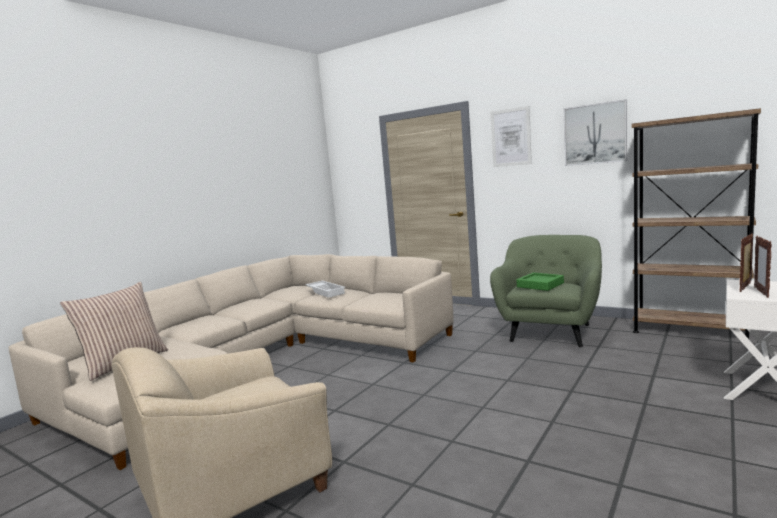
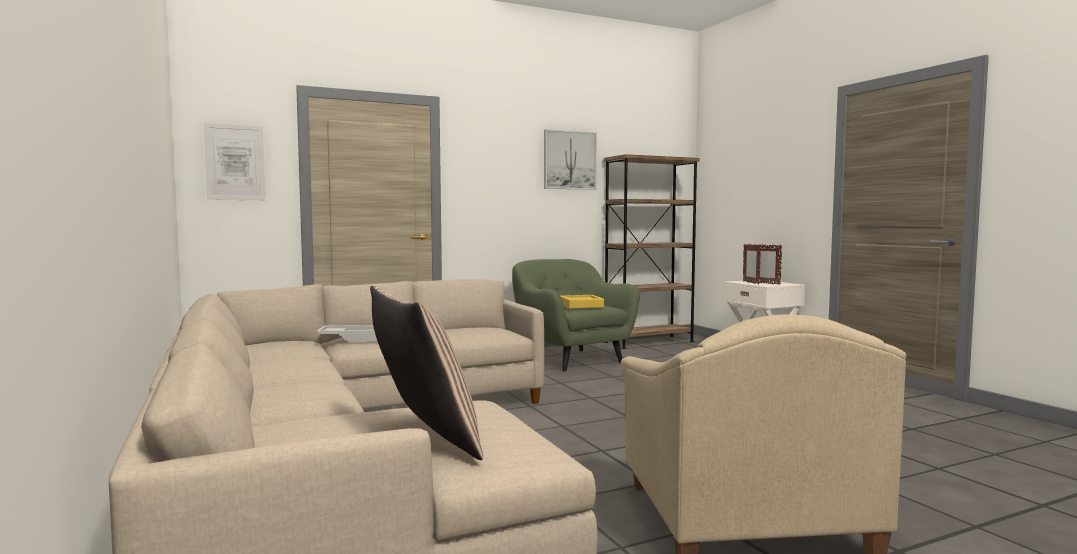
camera: 60 degrees left, 5 degrees down
picture [491,106,532,167] -> picture moved to [204,123,265,200]
green tray [516,272,564,291] -> yellow tray [560,295,604,309]

